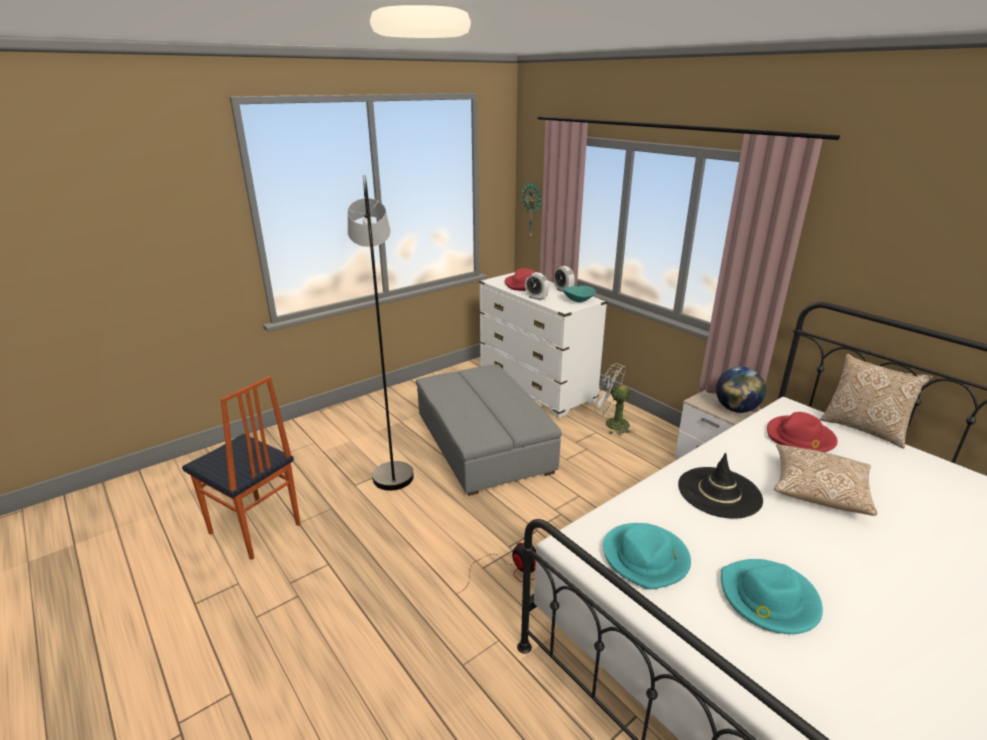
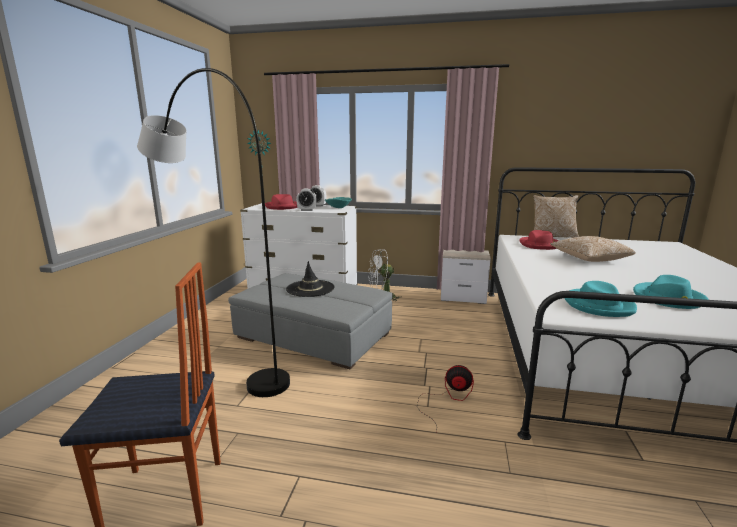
camera: 40 degrees left, 10 degrees down
black hat [678,453,763,519] -> black hat moved to [286,261,335,297]
globe [716,367,766,413] -> none

